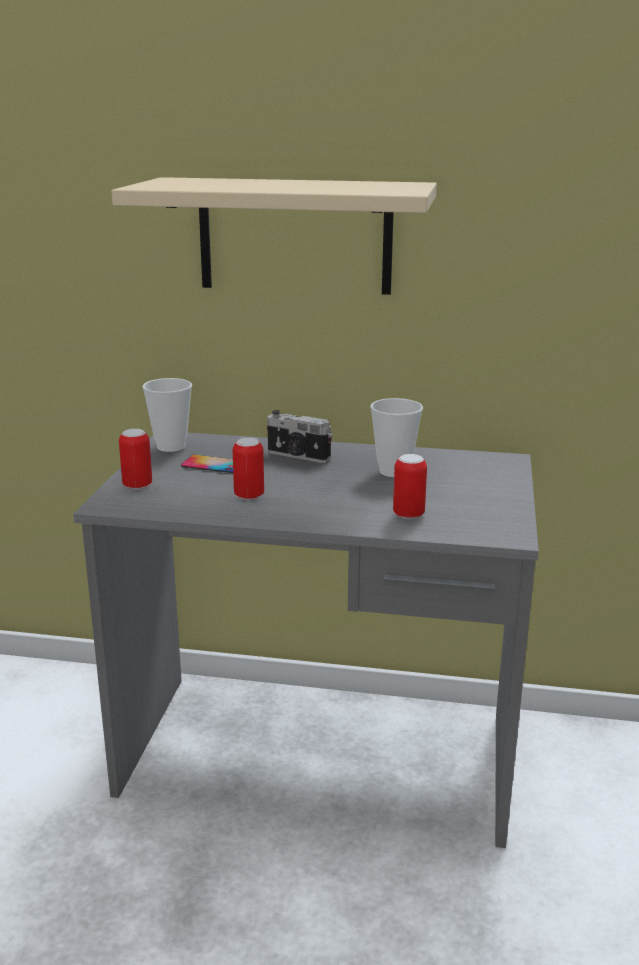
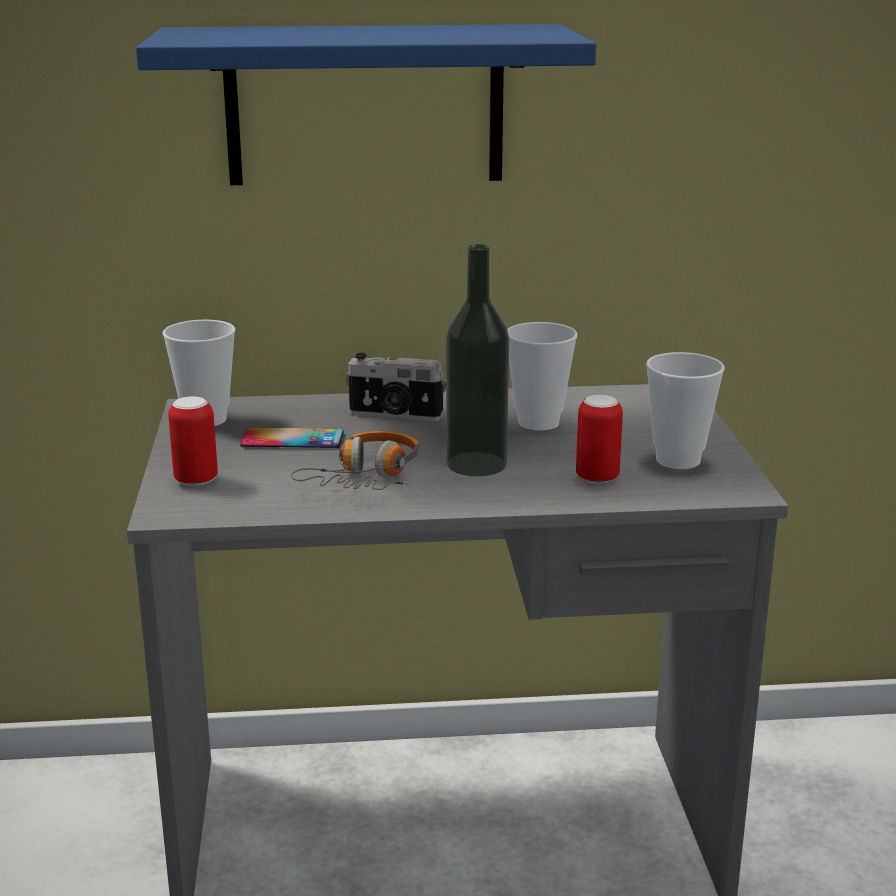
camera: 15 degrees left, 0 degrees up
beige shelf [112,177,437,295] -> blue shelf [136,24,596,185]
can [233,438,264,501] -> headphones [291,431,419,490]
none -> bottle [446,244,509,476]
none -> cup [646,352,725,469]

